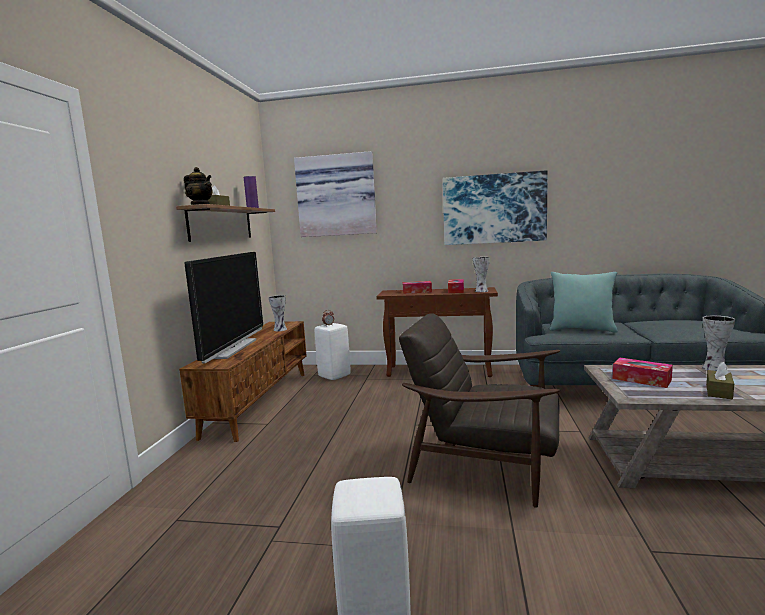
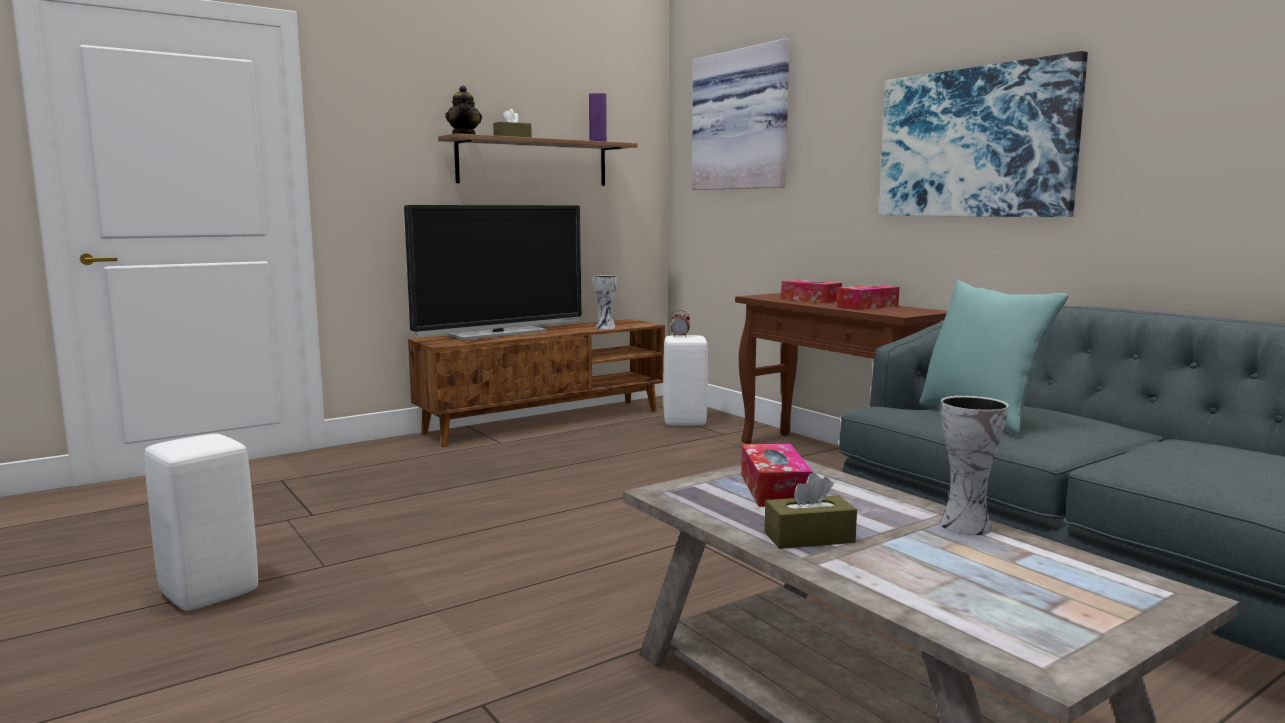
camera: 45 degrees right, 0 degrees up
brown armchair [399,313,560,508] -> none
vase [473,257,490,292] -> none

